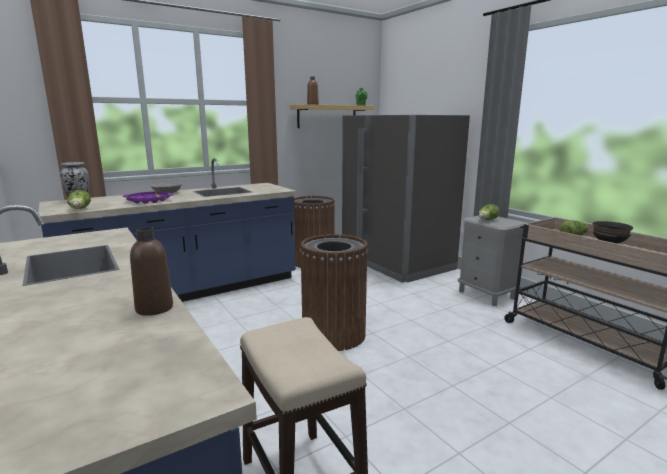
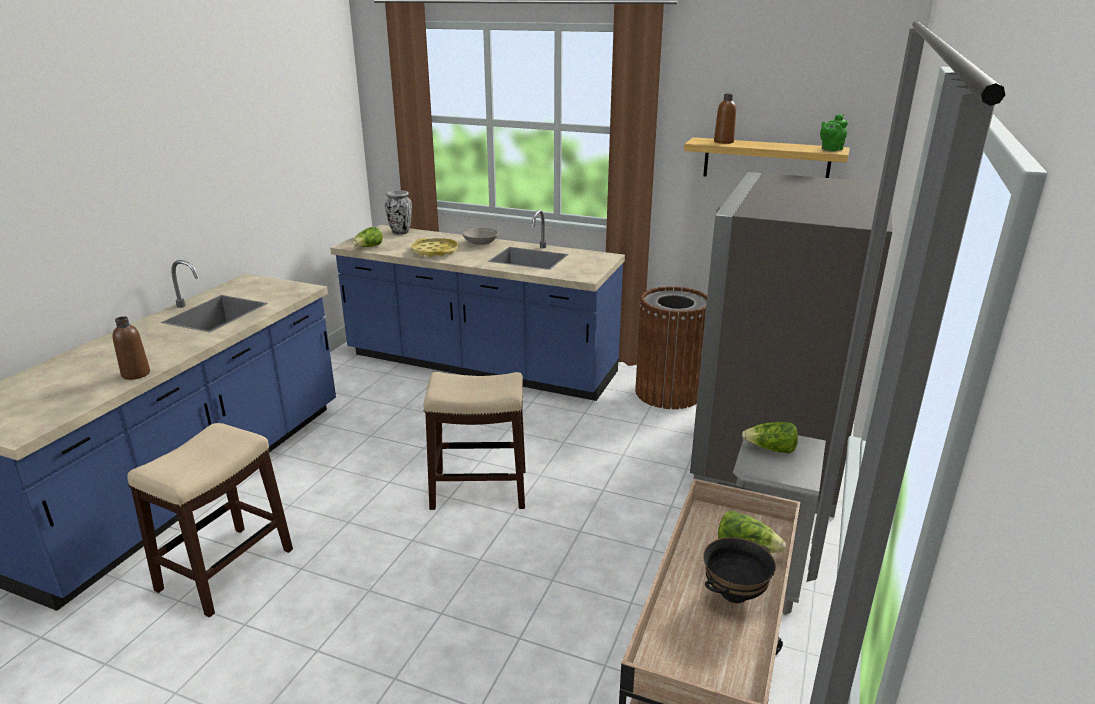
camera: 55 degrees right, 10 degrees up
purple tray [123,192,174,204] -> yellow tray [411,238,458,257]
brown trash can [300,234,368,351] -> stool [424,372,526,510]

